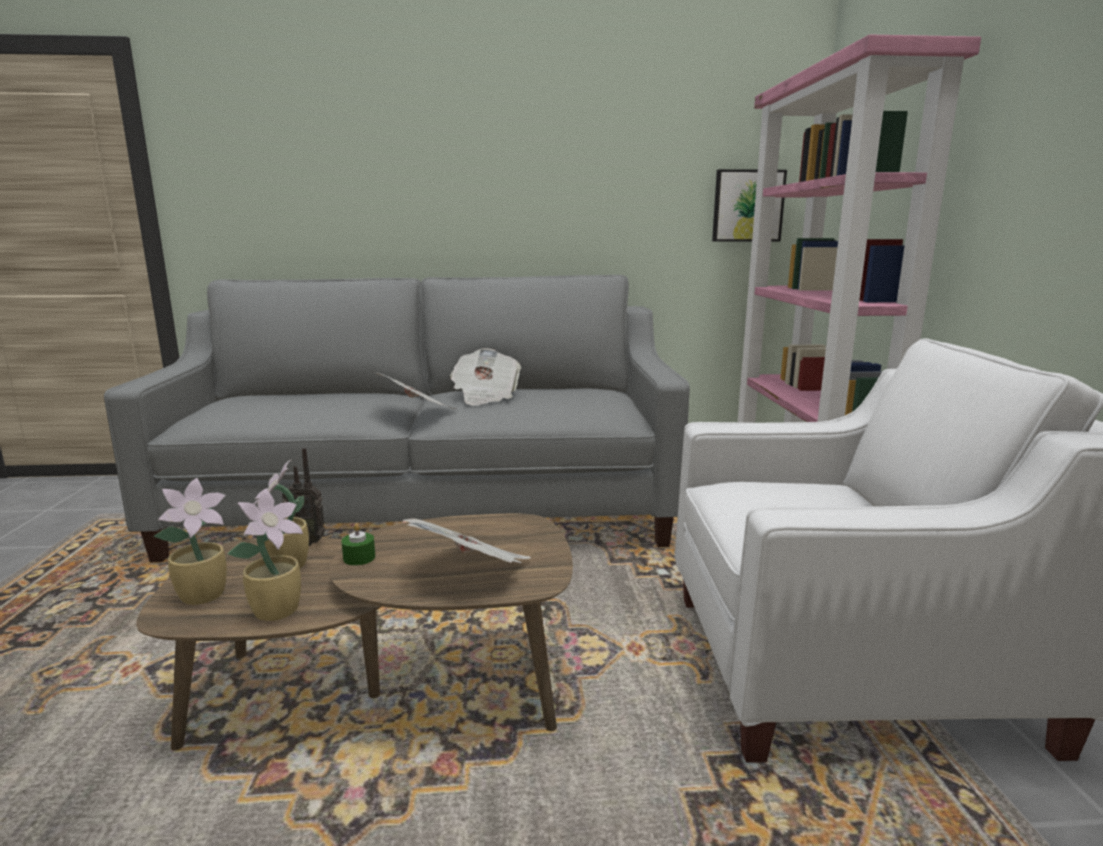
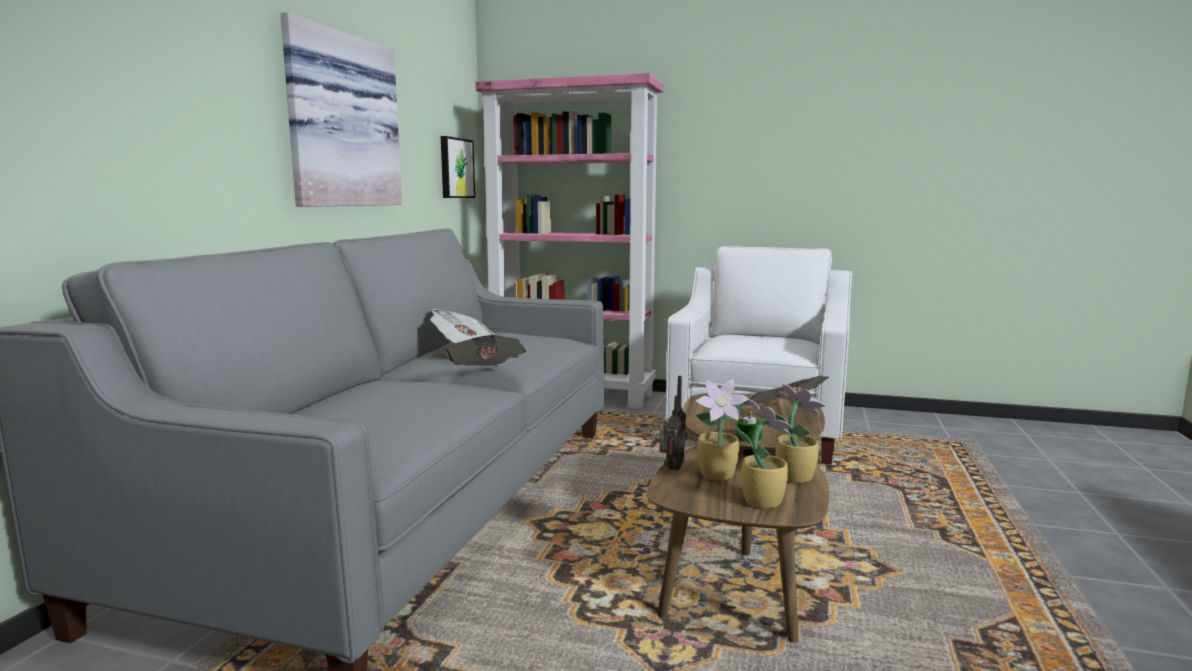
camera: 70 degrees left, 5 degrees down
none -> picture [281,12,402,207]

